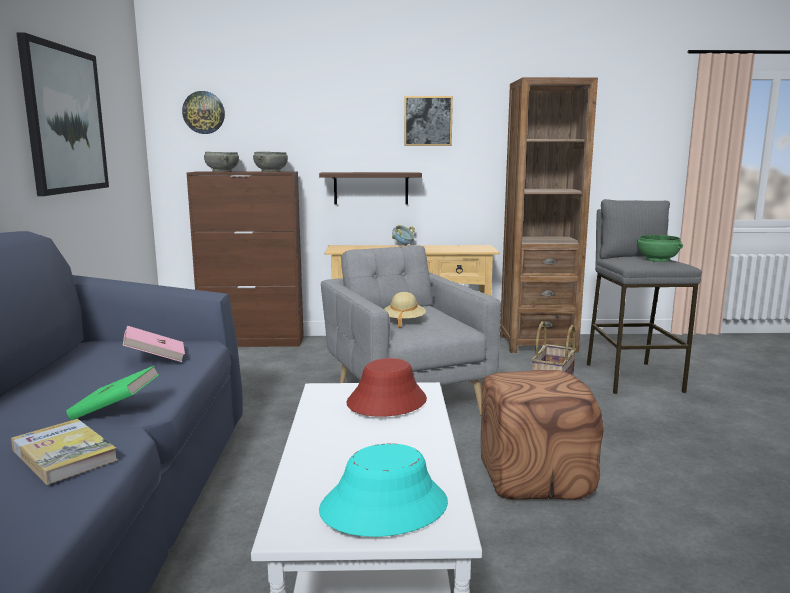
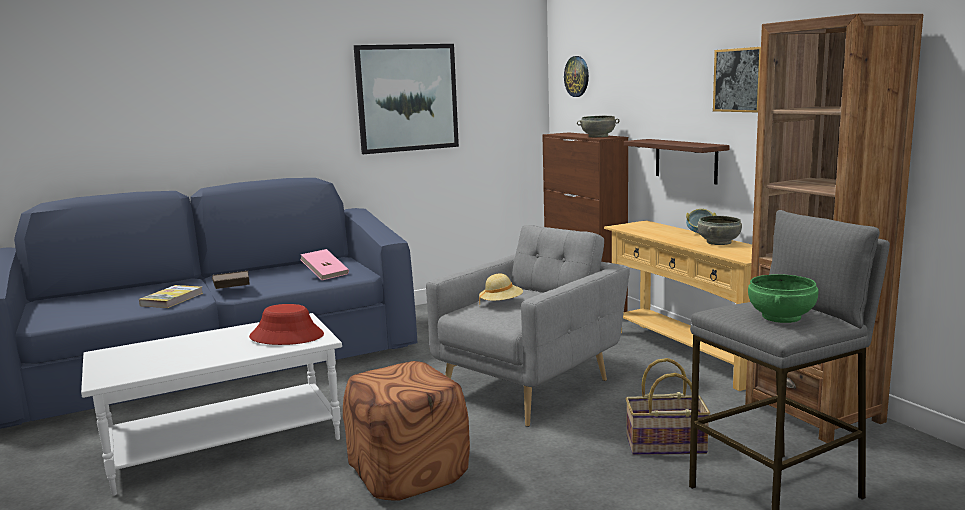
camera: 65 degrees right, 0 degrees up
green book [66,365,160,420] -> brown book [212,271,250,289]
grey bowl [204,152,239,172] -> grey bowl moved to [698,216,742,245]
turquoise hat [319,444,448,537] -> none

